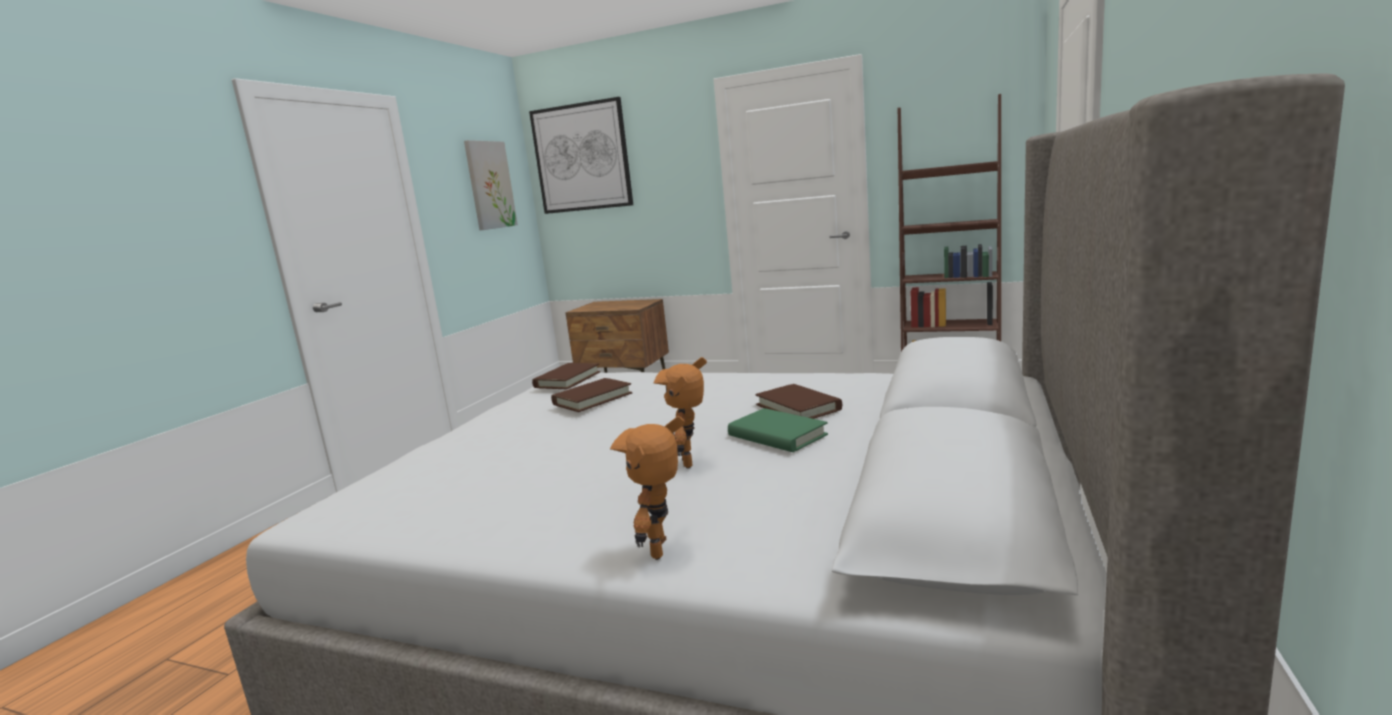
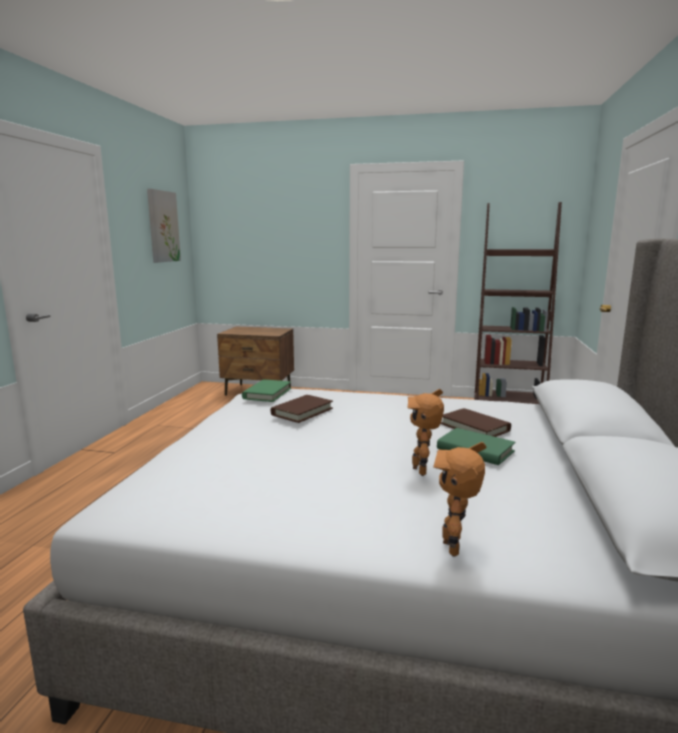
camera: 10 degrees left, 0 degrees up
picture [529,97,633,214] -> none
brown book [532,363,600,389] -> green book [242,379,291,402]

